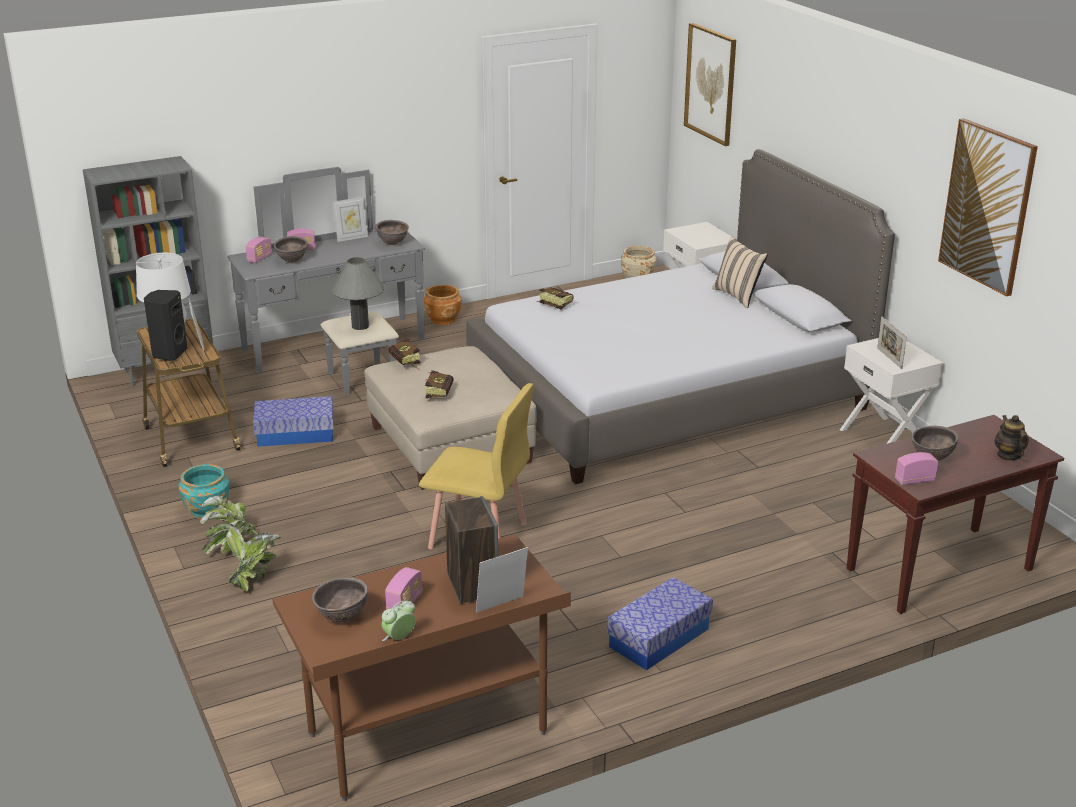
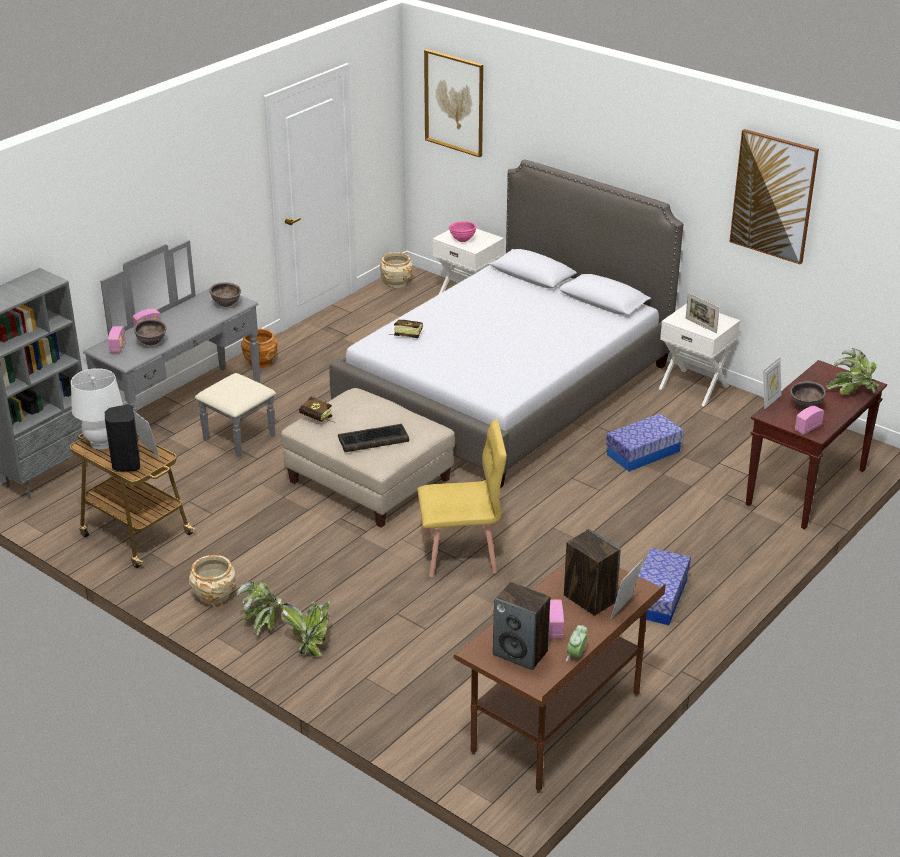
camera: 25 degrees left, 5 degrees up
turquoise planter [179,464,229,518] -> beige planter [189,555,235,606]
storage box [253,396,334,447] -> storage box moved to [606,413,684,472]
brown bowl [312,577,368,623] -> speaker [493,582,550,670]
grey table lamp [332,257,384,330] -> none
picture frame [333,197,368,242] -> picture frame moved to [763,357,781,409]
book [425,370,454,398] -> keyboard [338,424,409,452]
beige pillow [712,236,768,308] -> none
teapot [994,415,1029,461] -> potted plant [826,348,879,395]
none -> pink bowl [449,221,477,242]

